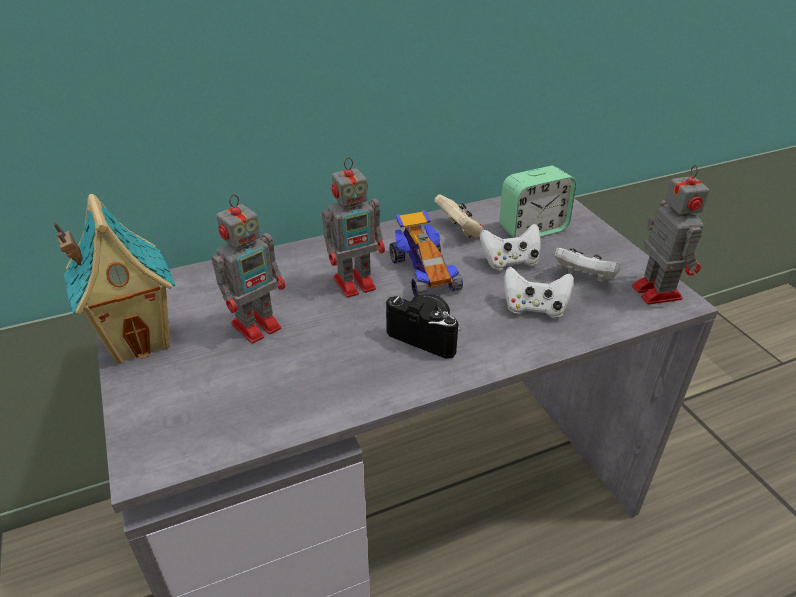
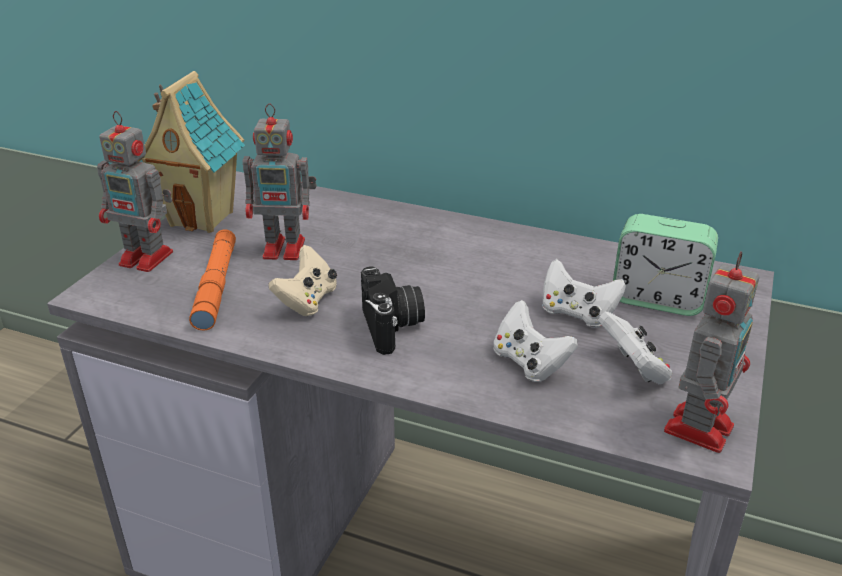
camera: 45 degrees right, 5 degrees down
toy robot [322,157,385,298] -> toy robot moved to [97,111,173,272]
toy car [389,210,463,297] -> none
beige game controller [434,194,483,238] -> beige game controller moved to [268,245,337,316]
none -> orange flashlight [189,229,236,331]

